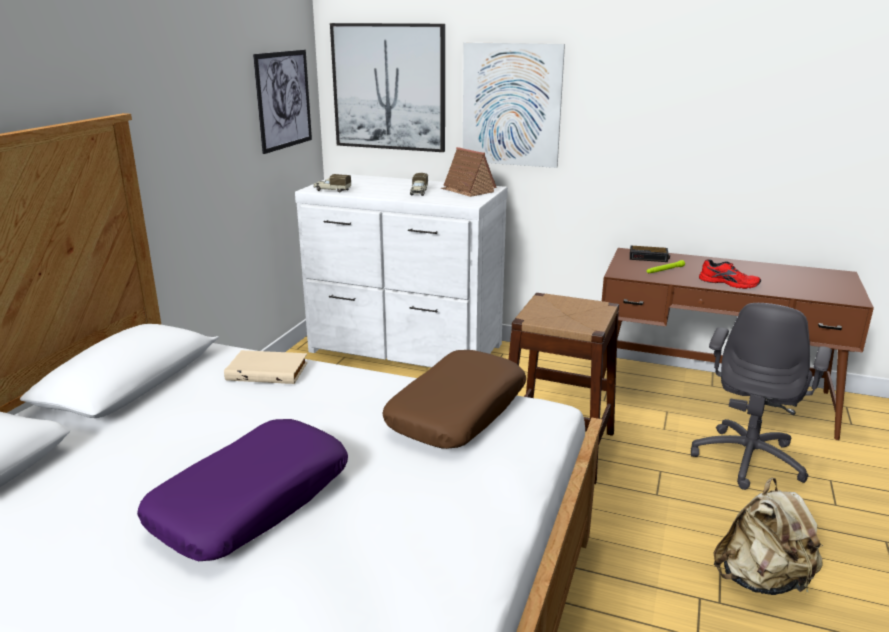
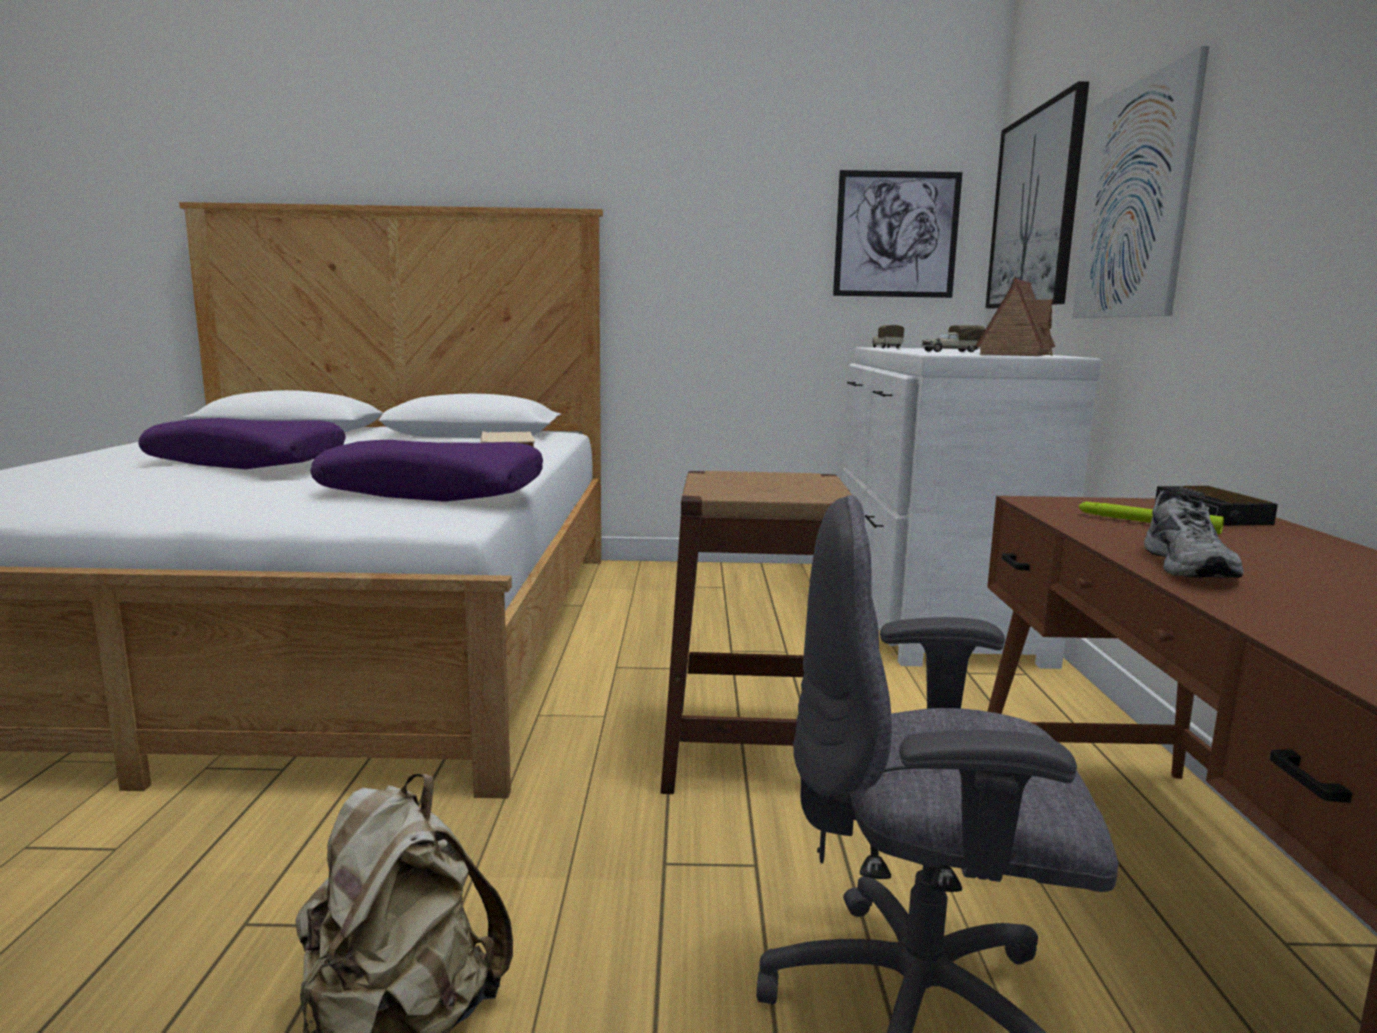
camera: 70 degrees right, 10 degrees down
brown pillow [383,350,526,449] -> purple pillow [310,440,543,502]
red shoe [699,259,761,289] -> grey shoe [1144,490,1244,578]

